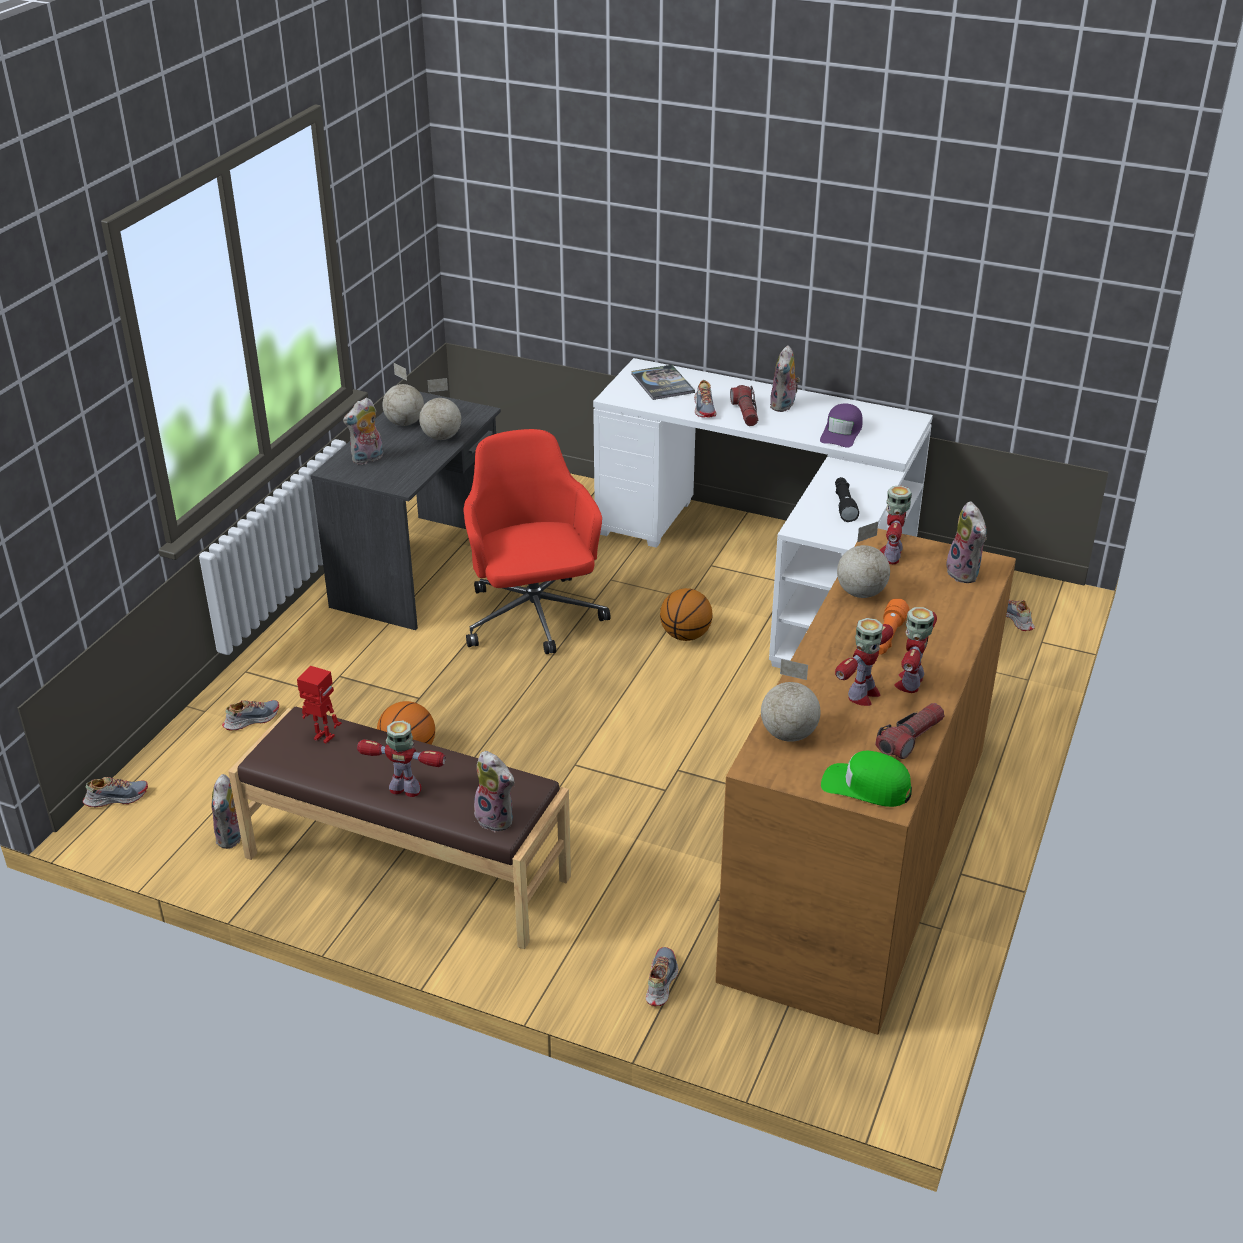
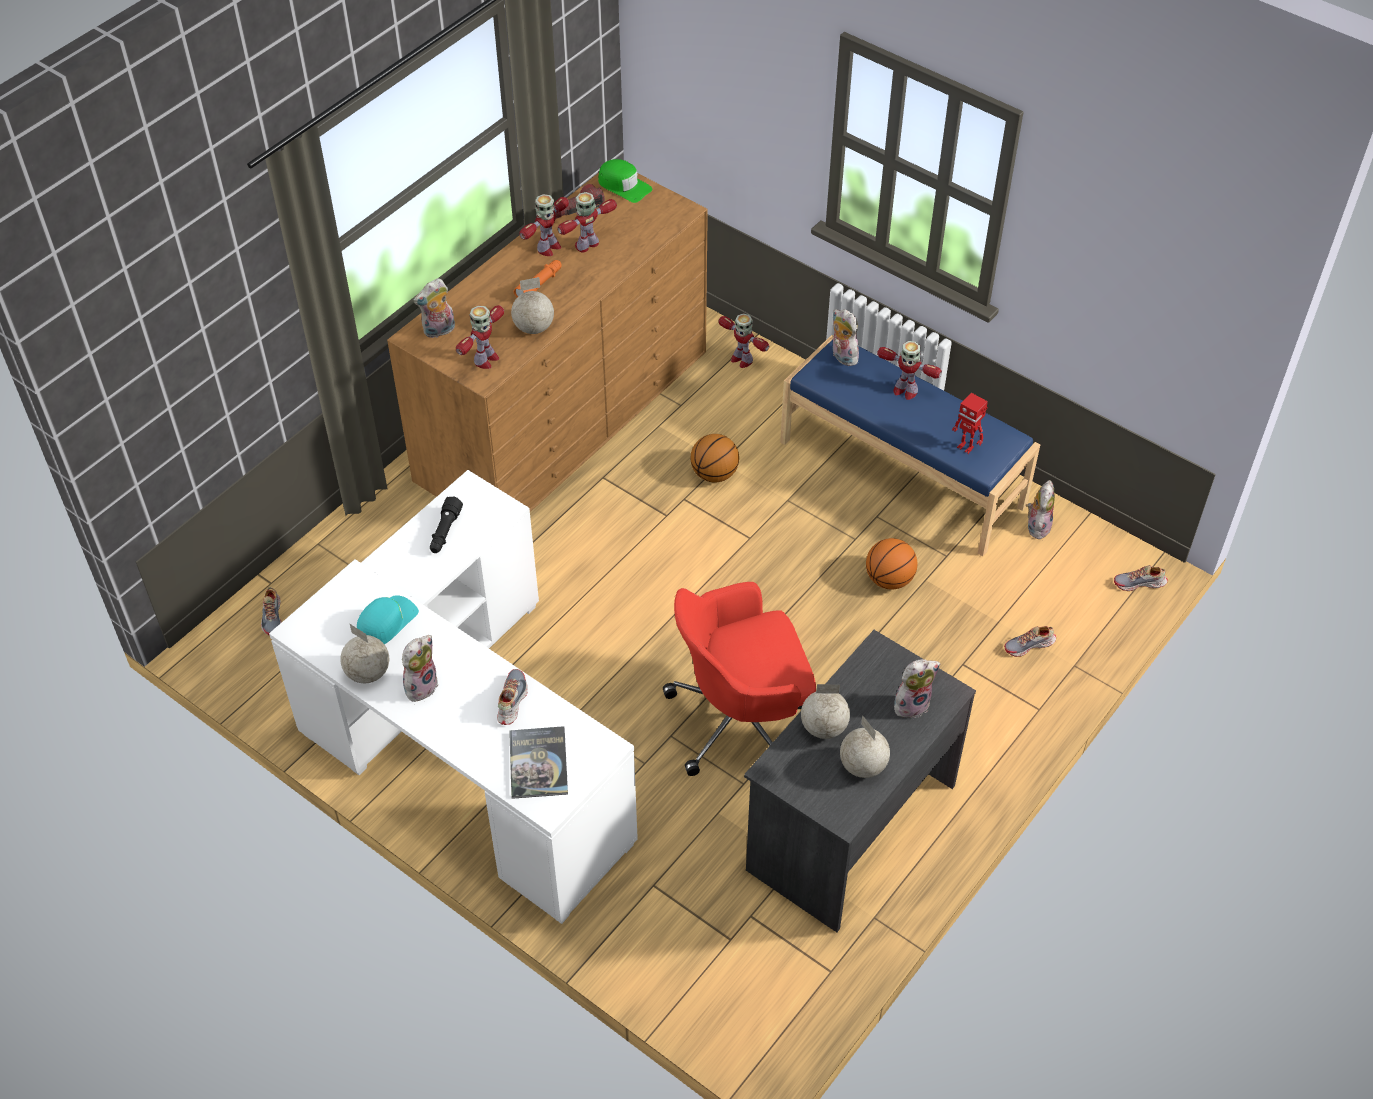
camera: 165 degrees left, 15 degrees up
brown bench [228,707,571,949] -> blue bench [780,335,1040,556]
red office chair [463,429,611,654] -> red office chair turned 75 degrees clockwise [663,582,816,776]
shoe [646,947,678,1006] -> toy robot [718,313,769,368]
basketball [660,588,713,641] -> basketball moved to [691,434,739,483]
flashlight [730,385,758,426] -> none
globe [761,659,820,742] -> globe moved to [340,623,389,683]
purple cap [820,404,863,448] -> turquoise cap [357,595,419,644]
plush toy [943,501,987,583] -> plush toy turned 120 degrees counterclockwise [413,278,455,338]

